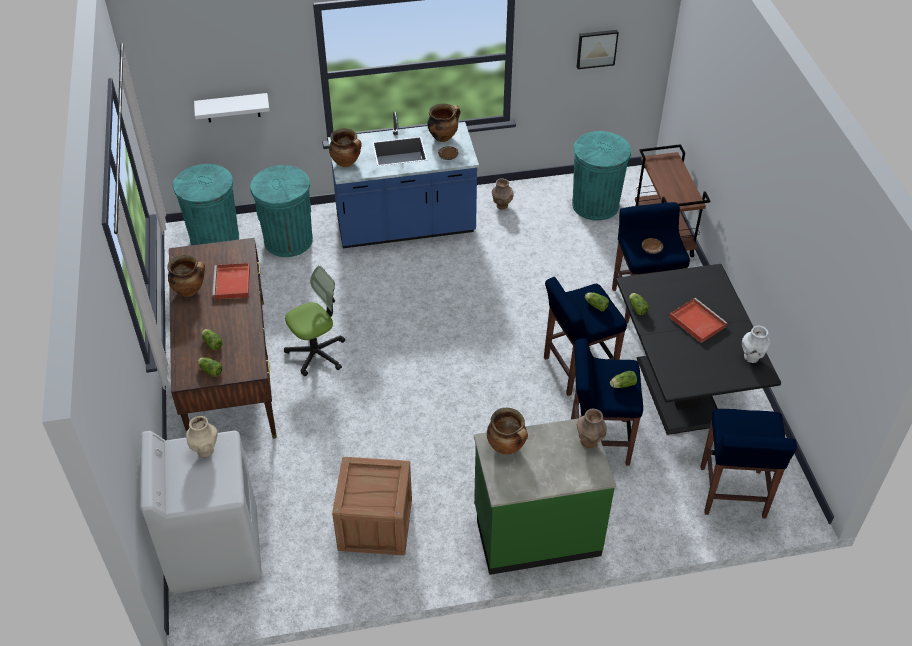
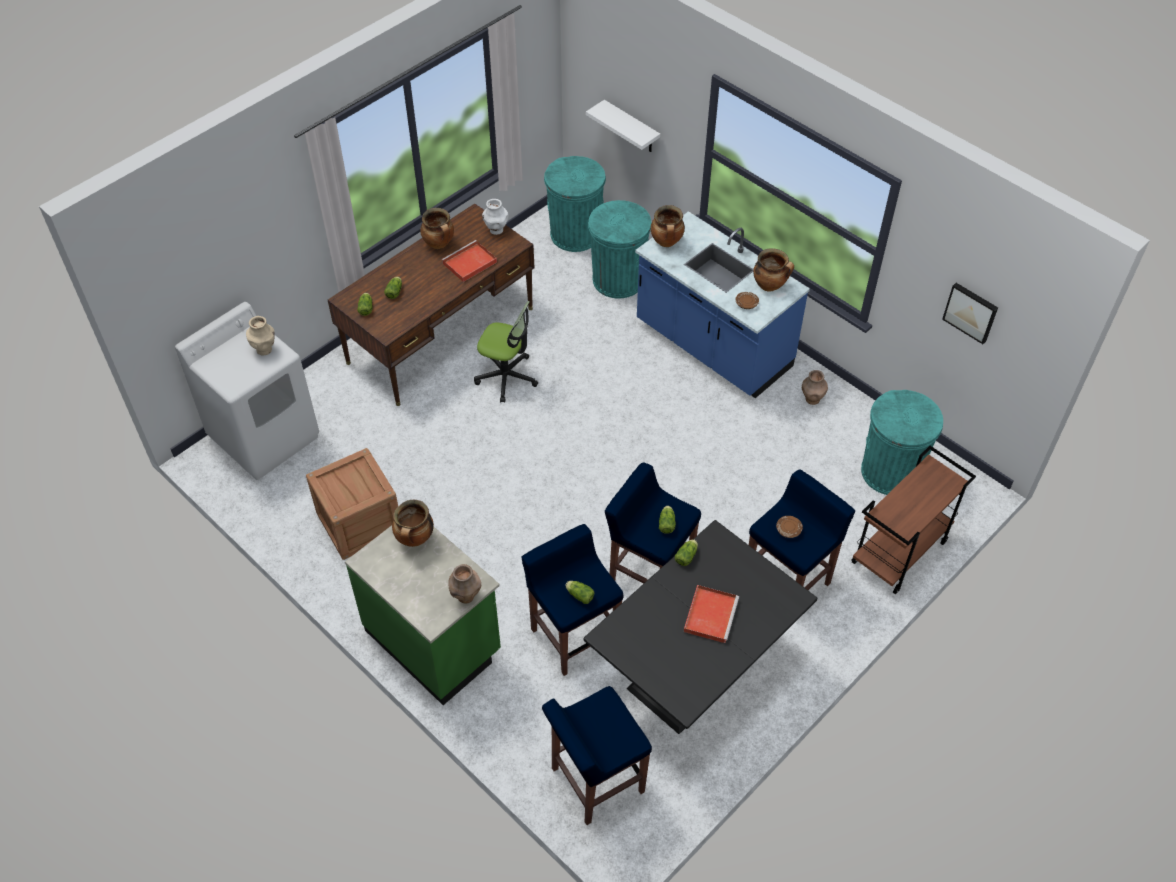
camera: 55 degrees right, 5 degrees up
white vase [742,326,771,363] -> white vase moved to [482,199,509,235]

